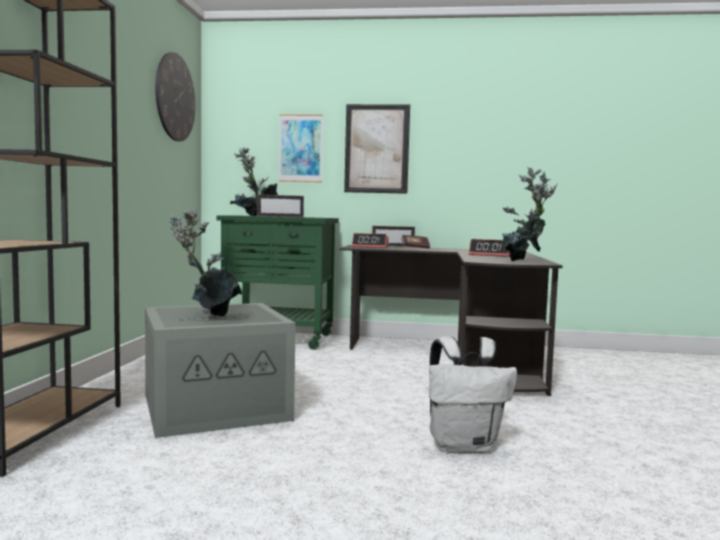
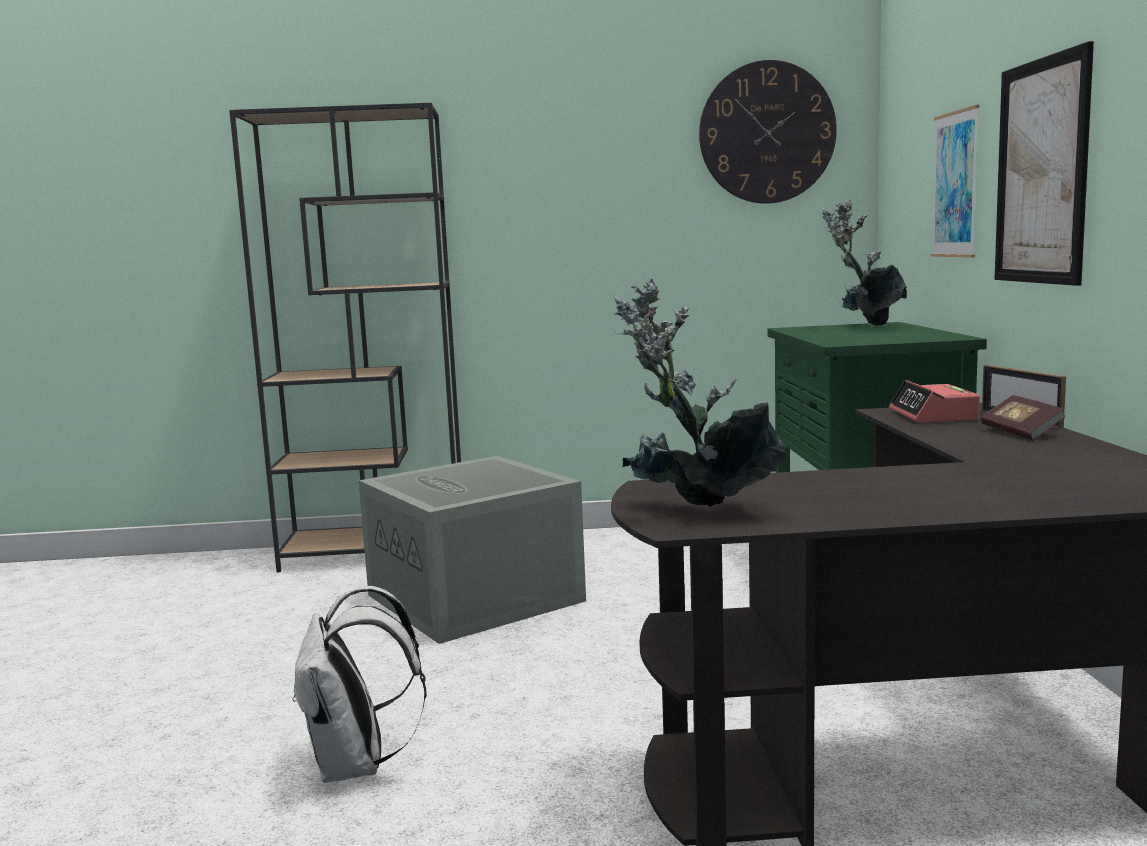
camera: 80 degrees right, 5 degrees up
potted plant [170,208,242,316] -> none
picture frame [257,195,304,217] -> none
alarm clock [469,239,511,257] -> none

